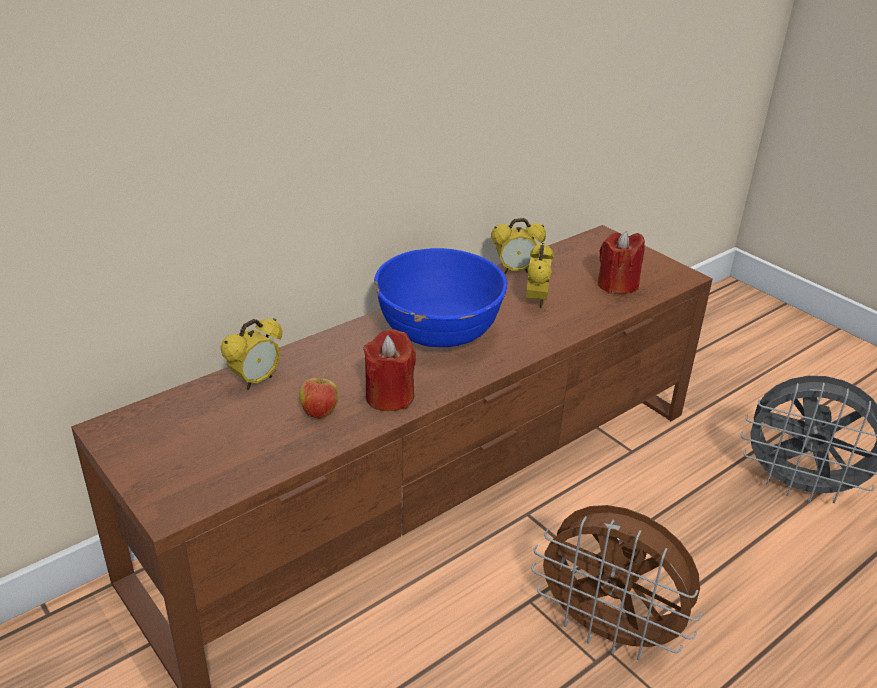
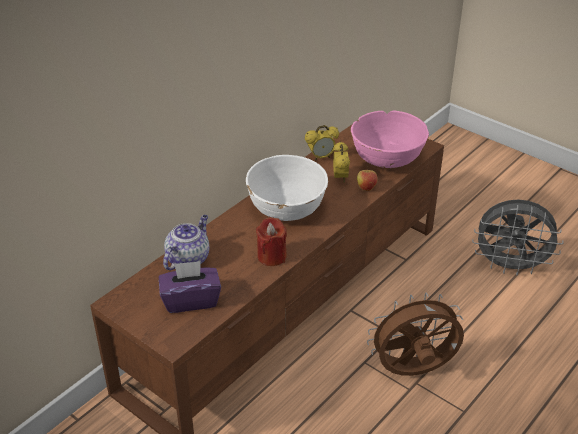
camera: 10 degrees left, 5 degrees up
alarm clock [221,318,282,390] -> teapot [163,215,209,270]
apple [299,372,339,419] -> apple moved to [357,166,378,191]
blue bowl [374,248,508,347] -> white bowl [246,155,328,221]
brown fan [531,505,703,660] -> brown fan turned 150 degrees clockwise [367,293,464,376]
red candle [598,231,645,294] -> pink bowl [351,110,429,168]
none -> purple tissue box [159,261,221,313]

